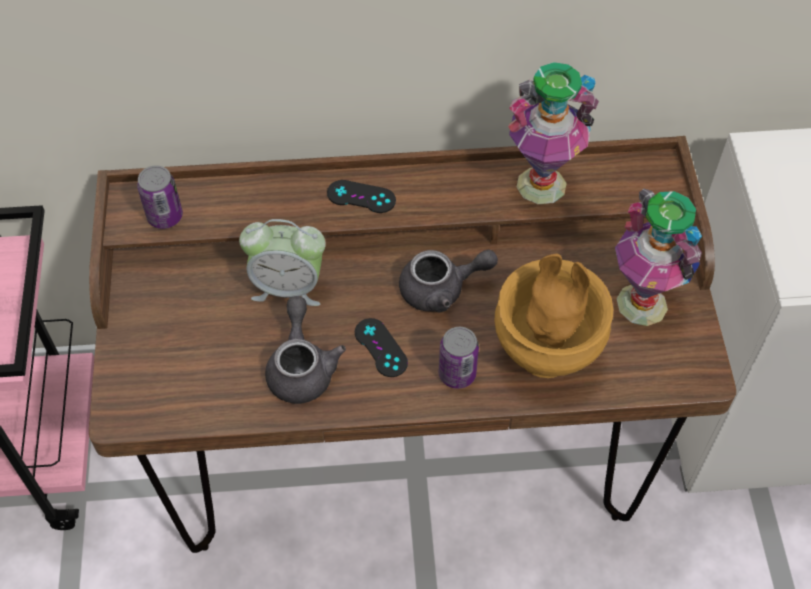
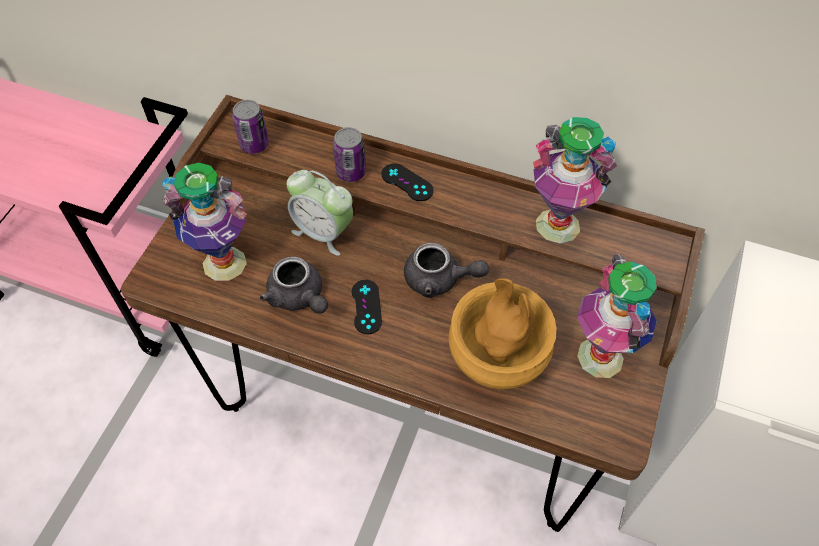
camera: 25 degrees right, 0 degrees up
grey teapot [265,296,346,404] -> grey teapot turned 120 degrees clockwise [260,256,328,314]
can [439,327,479,389] -> can moved to [333,127,366,182]
none -> vase [162,163,247,281]

